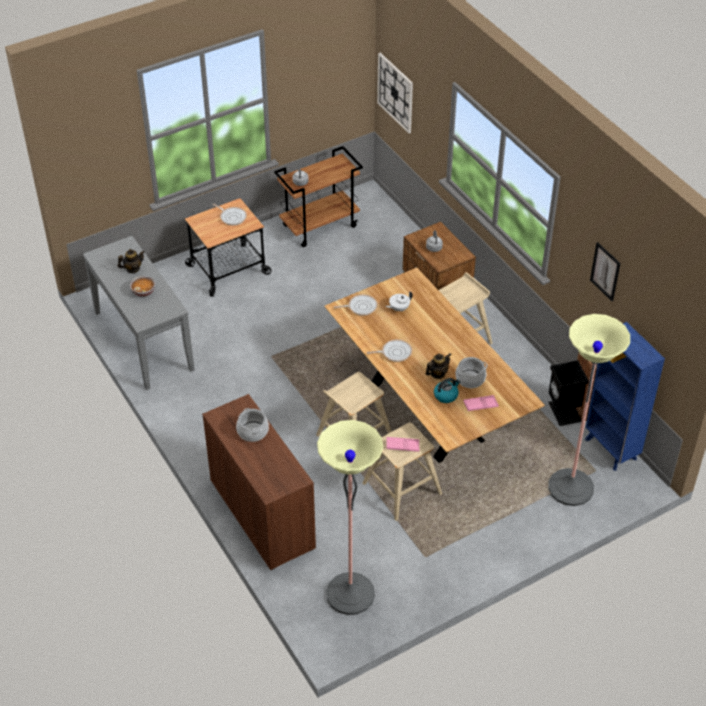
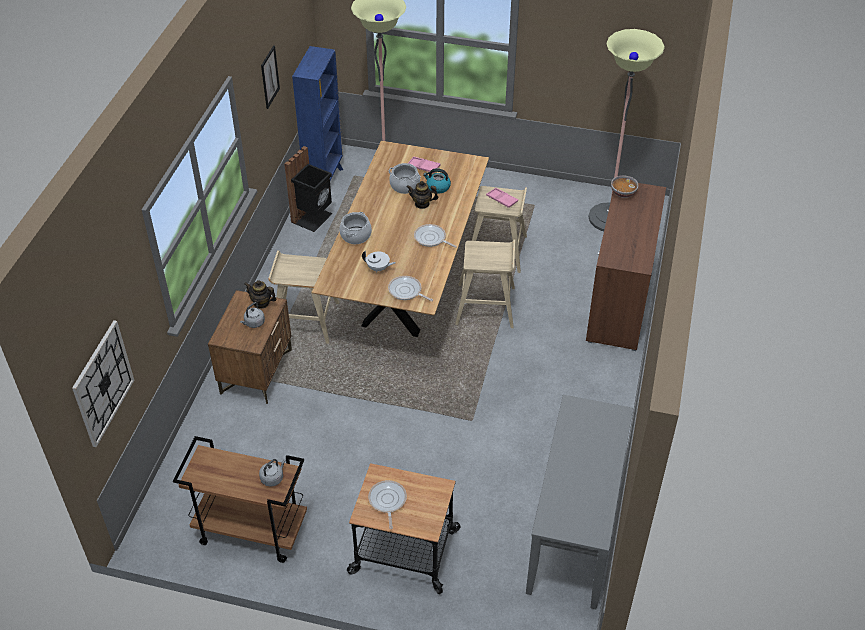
camera: 135 degrees left, 0 degrees up
teapot [118,249,145,273] -> teapot moved to [244,280,277,309]
bowl [130,276,155,297] -> bowl moved to [611,176,639,198]
cooking pot [236,408,269,442] -> cooking pot moved to [339,212,372,244]

